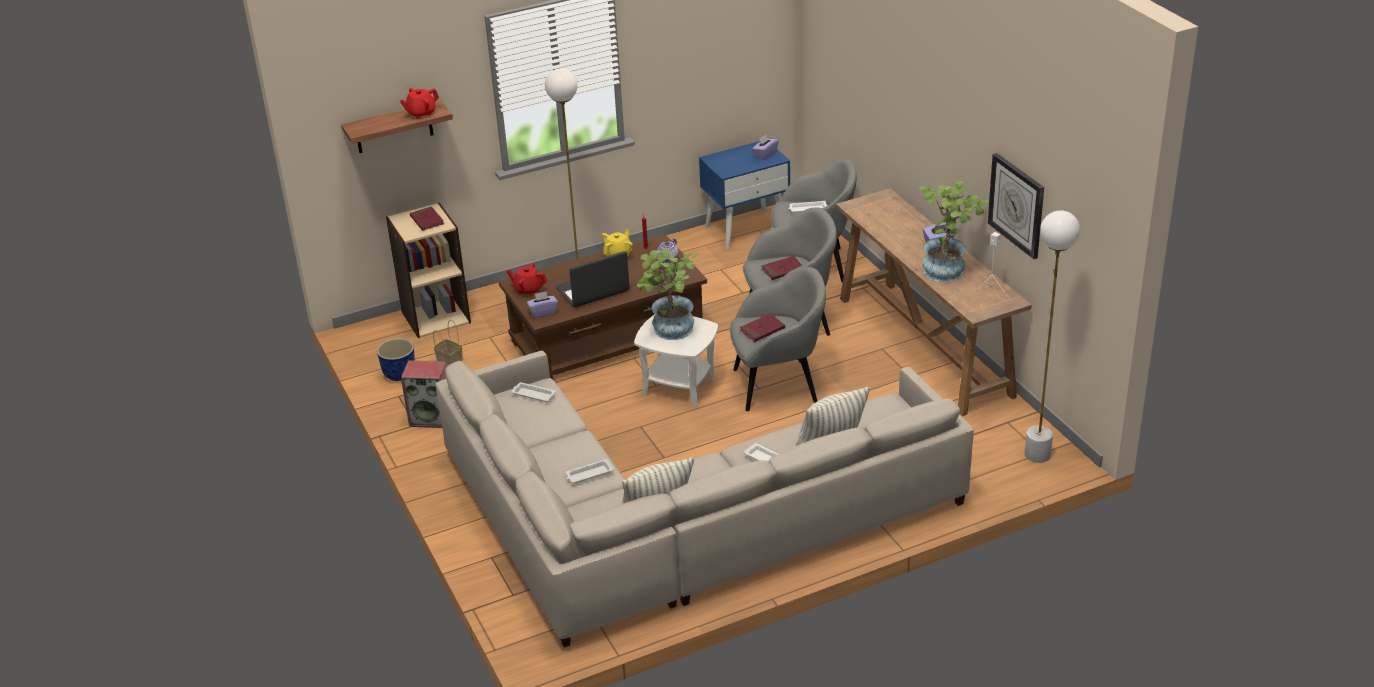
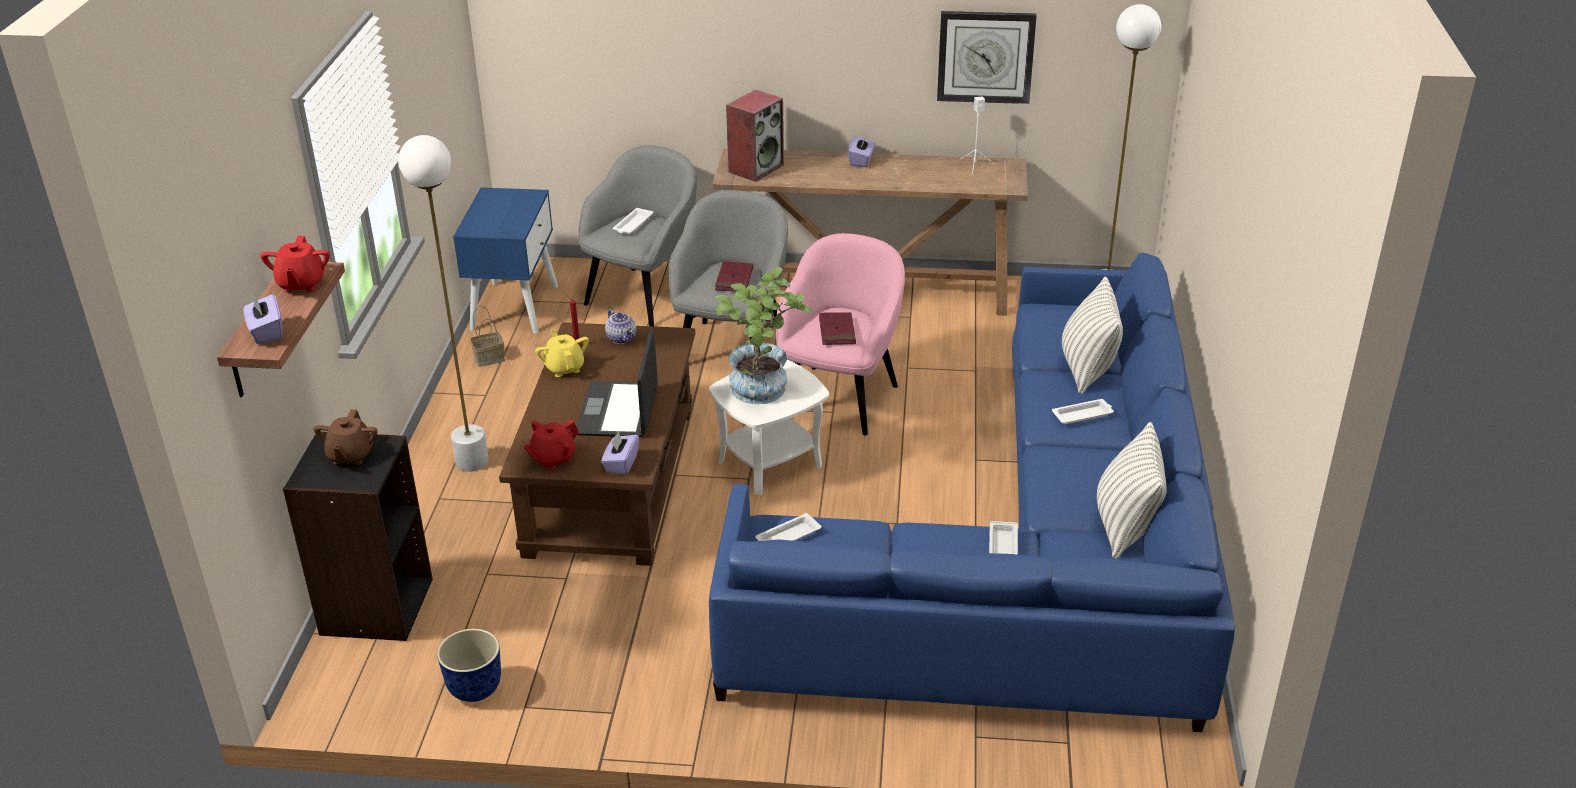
camera: 60 degrees left, 0 degrees up
beige bookcase [386,203,471,338] -> black bookcase [283,431,433,641]
speaker [401,360,446,428] -> speaker moved to [726,90,784,182]
red book [410,206,444,231] -> brown teapot [314,409,377,465]
basket [433,320,463,366] -> basket moved to [470,305,505,367]
beige sofa [435,350,974,648] -> blue sofa [709,253,1235,732]
grey armchair [730,267,826,411] -> pink armchair [776,233,905,436]
purple tissue box [752,135,779,160] -> purple tissue box moved to [243,294,283,344]
potted plant [919,181,988,282] -> none

